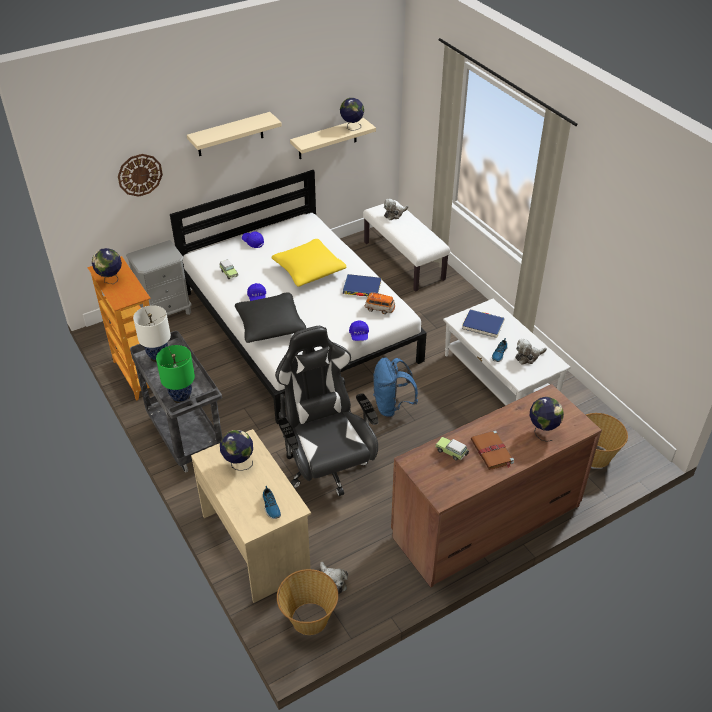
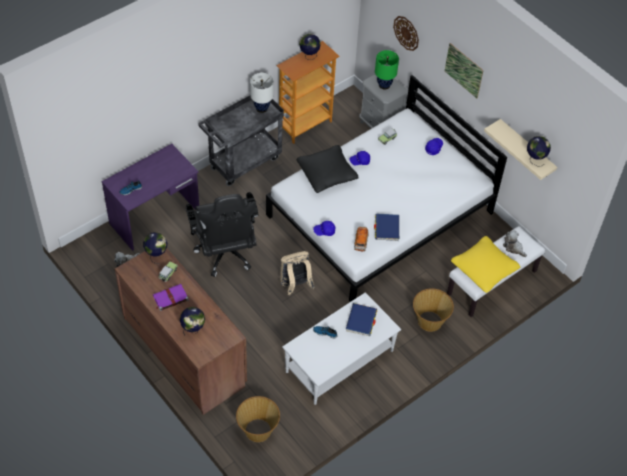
camera: 80 degrees right, 10 degrees up
green table lamp [156,345,195,403] -> green table lamp moved to [375,50,399,89]
beige shelf [187,112,282,156] -> picture [445,43,484,98]
beige desk [191,429,311,603] -> purple desk [102,144,199,251]
globe [220,430,253,471] -> globe moved to [143,232,167,264]
yellow pillow [271,239,346,287] -> yellow pillow moved to [451,236,520,293]
black office chair [275,326,379,496] -> black office chair turned 105 degrees clockwise [186,192,258,277]
basket [277,569,338,635] -> basket moved to [413,288,454,332]
blue backpack [373,357,418,417] -> beige backpack [280,251,315,295]
brown book [471,430,514,470] -> purple book [153,284,189,311]
plush toy [515,339,547,364] -> none

